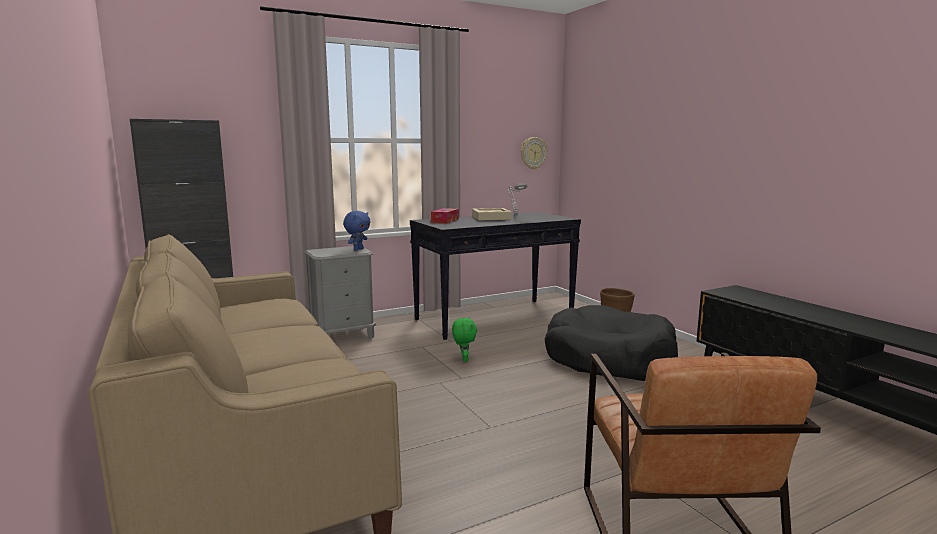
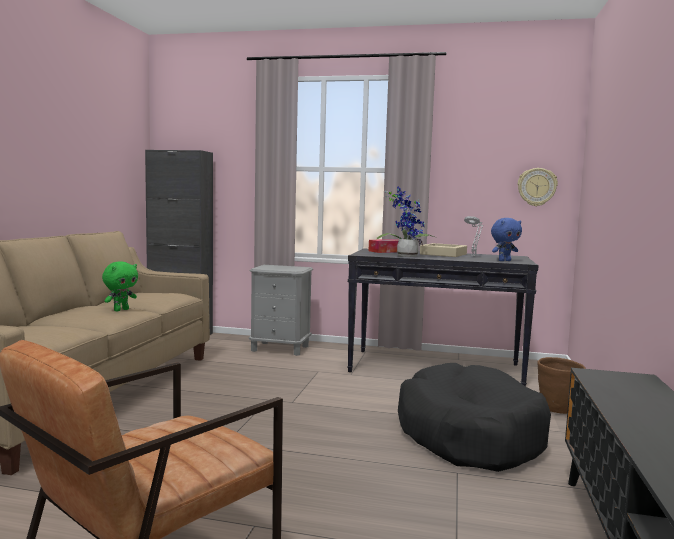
camera: 40 degrees right, 5 degrees down
blue plush toy [343,211,370,251] -> blue plush toy moved to [491,218,522,261]
green plush toy [452,317,477,362] -> green plush toy moved to [102,262,138,311]
none -> potted plant [376,186,436,257]

